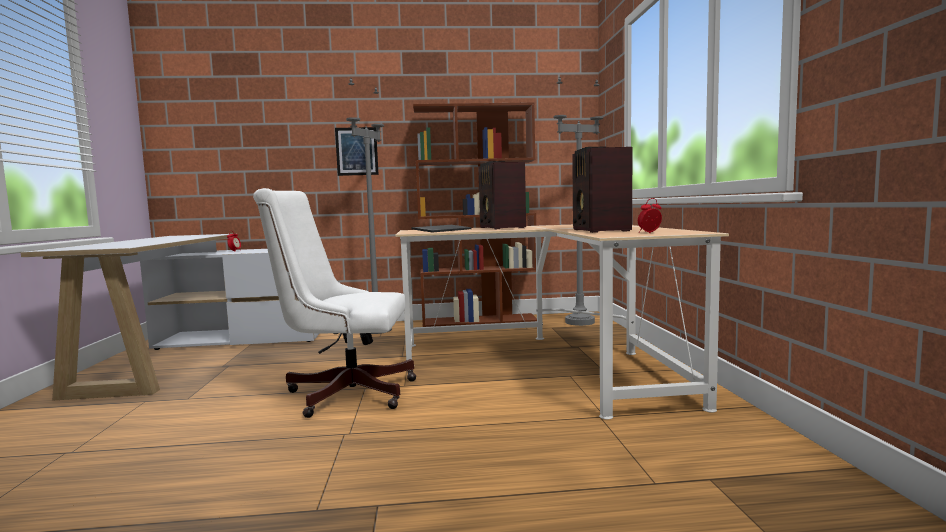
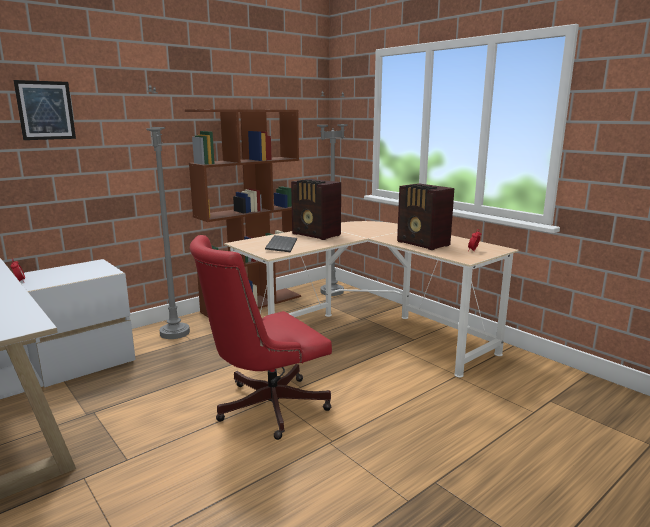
camera: 35 degrees left, 10 degrees up
white office chair [253,188,416,418] -> red office chair [190,235,332,440]
picture [335,127,379,176] -> picture moved to [13,80,76,140]

